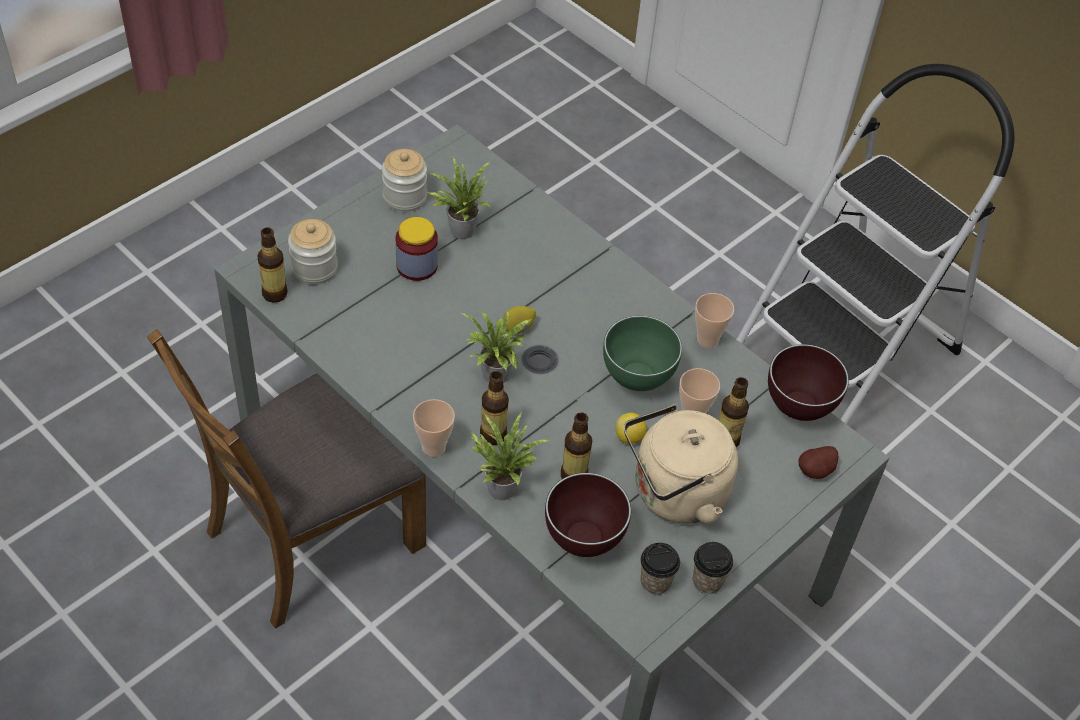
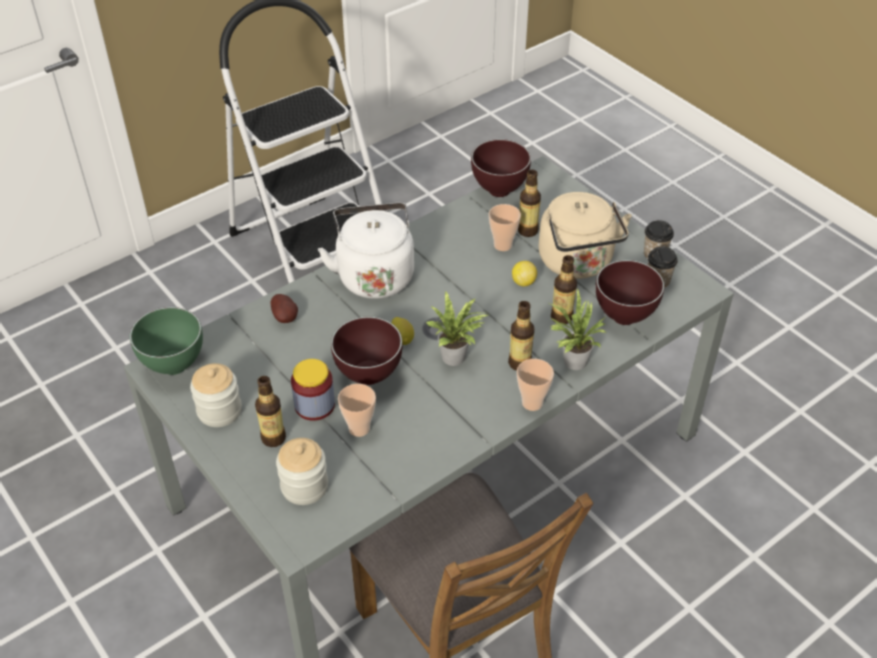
camera: 80 degrees left, 5 degrees down
bottle [257,227,288,303] -> bottle moved to [255,376,286,447]
potted plant [427,156,491,239] -> none
green bowl [603,316,682,391] -> green bowl moved to [130,307,203,375]
cup [695,293,734,348] -> cup moved to [338,384,376,437]
potato [799,446,838,479] -> potato moved to [270,294,298,323]
none -> white kettle [318,203,414,299]
none -> brown bowl [331,317,402,385]

